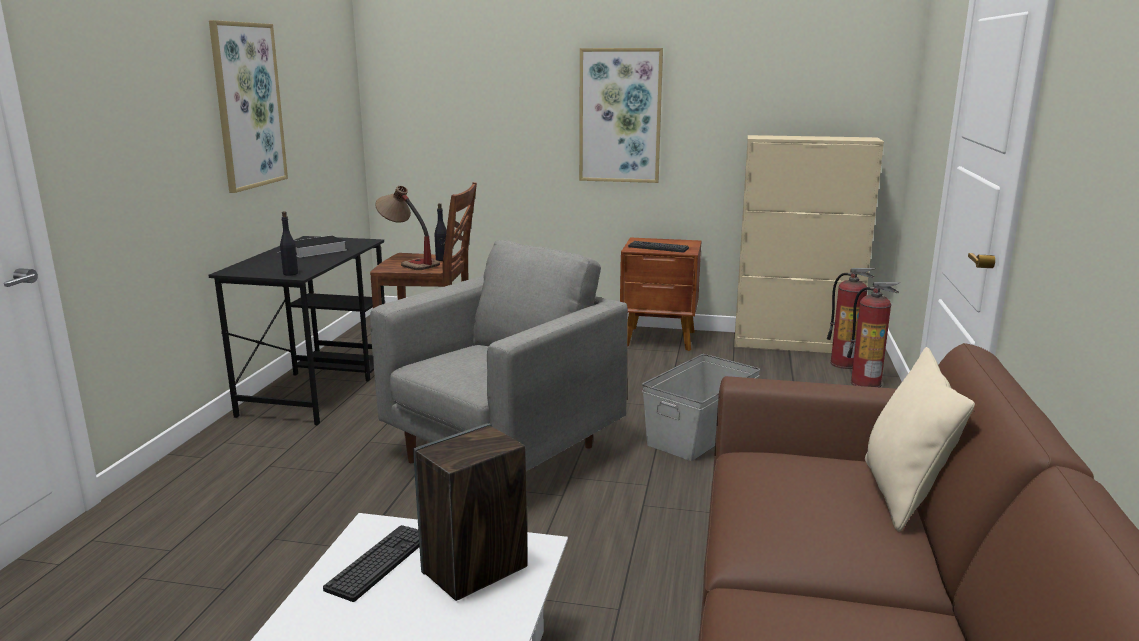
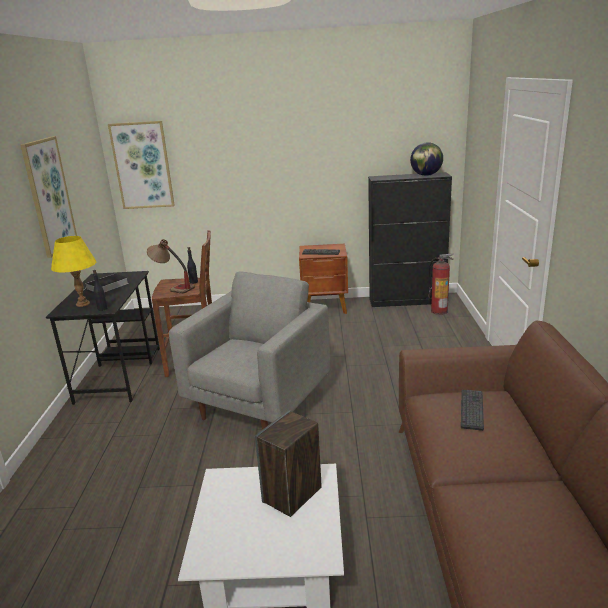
camera: 10 degrees left, 5 degrees up
keyboard [323,525,419,602] -> keyboard moved to [461,390,484,431]
picture [579,48,663,183] -> picture moved to [108,121,175,209]
grey storage box [642,354,760,461] -> none
beige cabinet [734,135,884,353] -> black cabinet [368,172,452,307]
fire extinguisher [847,282,900,387] -> none
beige pillow [865,347,975,532] -> none
none -> yellow table lamp [51,236,96,307]
none -> globe [410,142,443,176]

